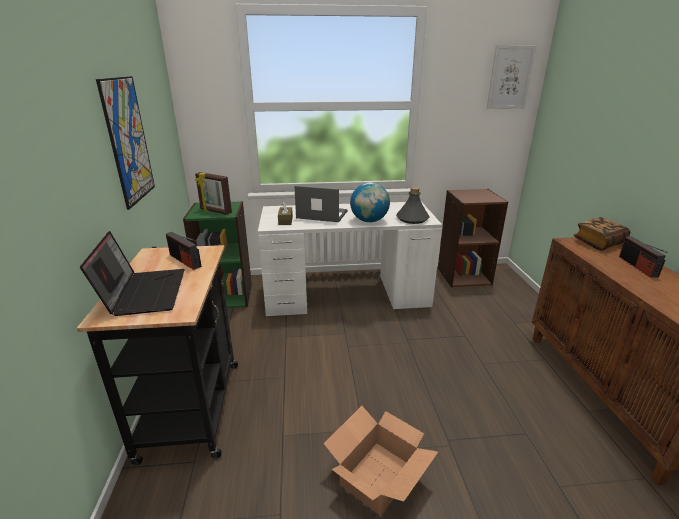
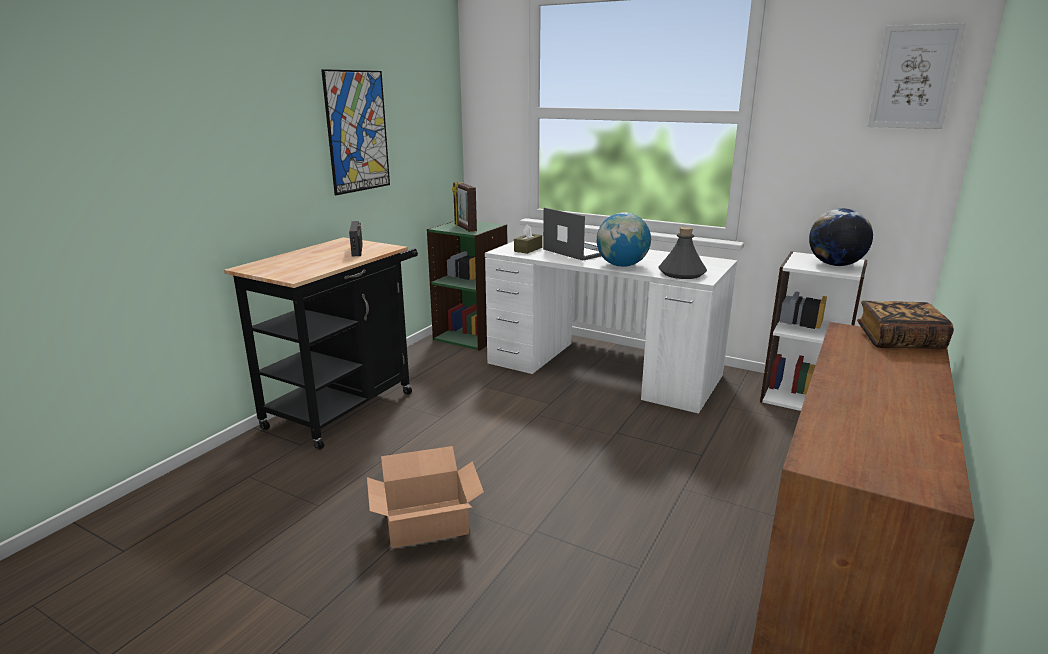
camera: 35 degrees right, 5 degrees down
laptop [80,231,185,316] -> none
brown bookcase [438,189,508,287] -> white bookcase [760,251,867,411]
radio [619,237,667,278] -> none
none -> globe [809,208,873,266]

